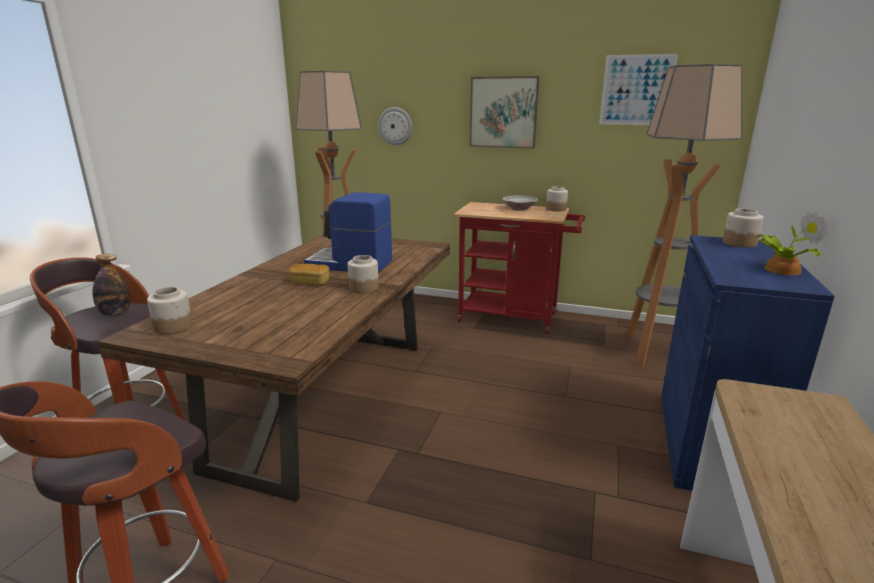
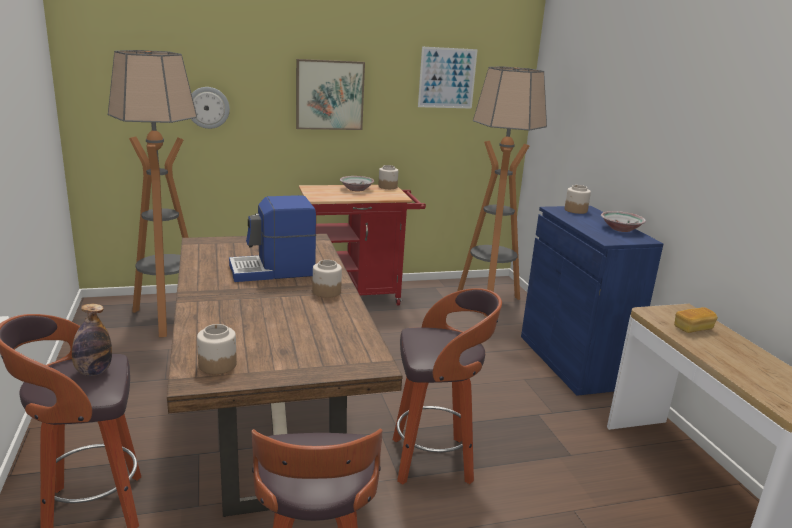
camera: 35 degrees left, 0 degrees up
bread [289,264,329,285] -> bread moved to [674,307,718,333]
potted plant [756,211,828,275] -> bowl [601,211,646,232]
none -> stool [393,288,502,484]

